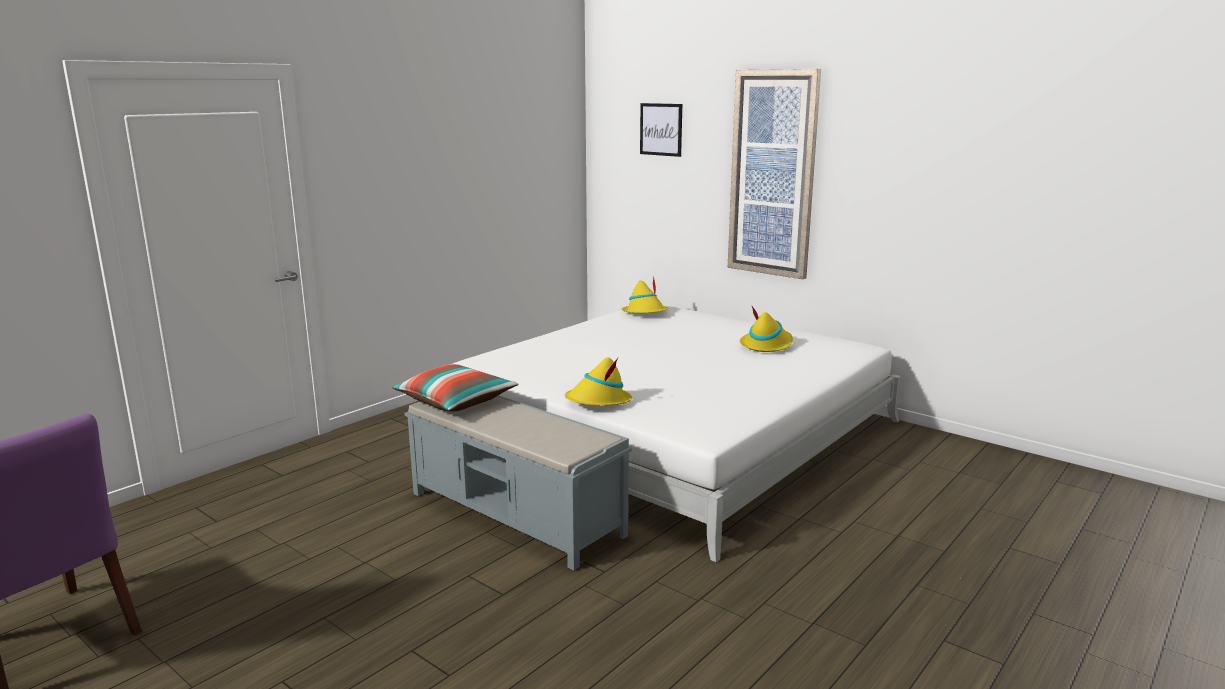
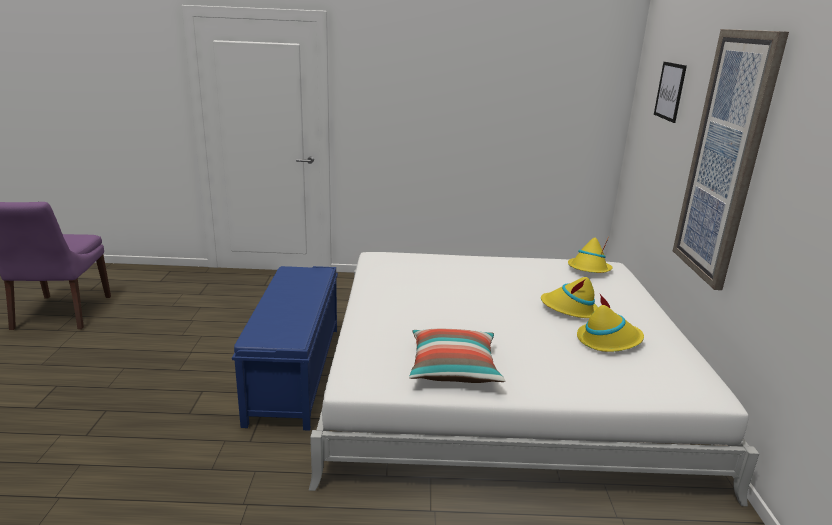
camera: 50 degrees right, 5 degrees up
pillow [392,364,518,411] -> pillow moved to [409,329,505,383]
grey bench [404,395,632,570] -> blue bench [232,266,338,431]
yellow hat [565,357,632,406] -> yellow hat moved to [541,277,598,318]

